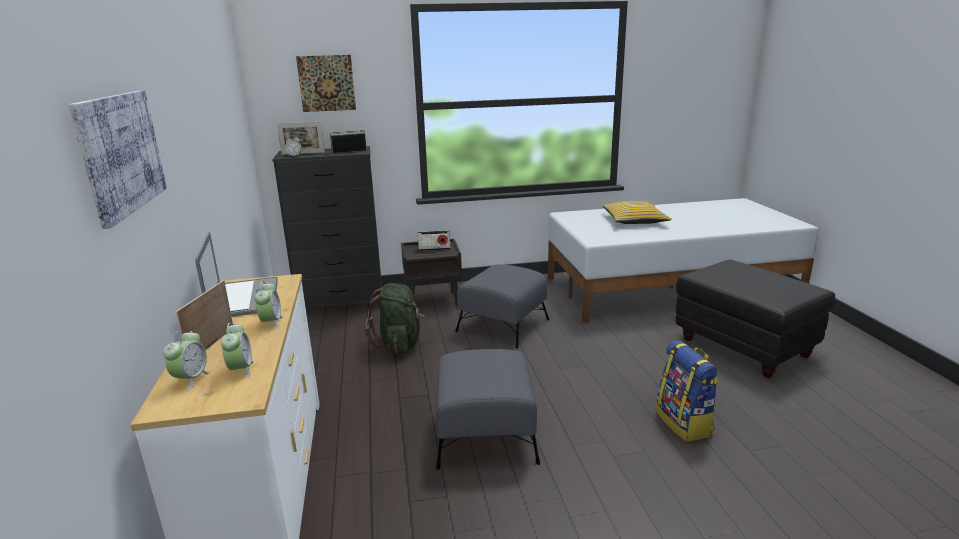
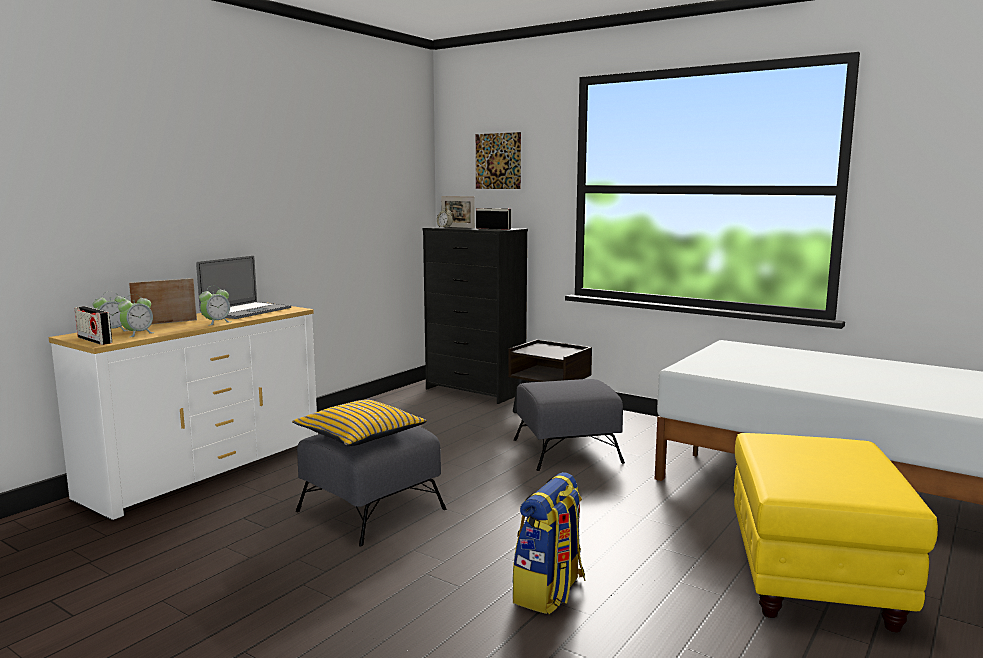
camera: 45 degrees right, 10 degrees down
picture [69,90,167,229] -> none
green backpack [365,283,425,354] -> none
radio [417,230,451,251] -> radio moved to [75,306,112,345]
yellow pillow [603,201,671,224] -> yellow pillow moved to [292,400,427,446]
black ottoman [675,260,835,378] -> yellow ottoman [734,433,938,632]

